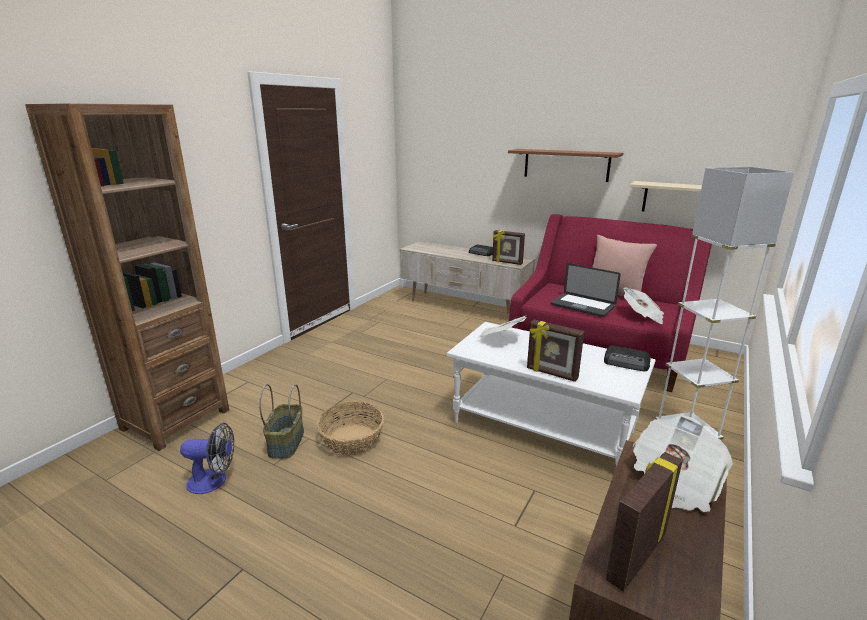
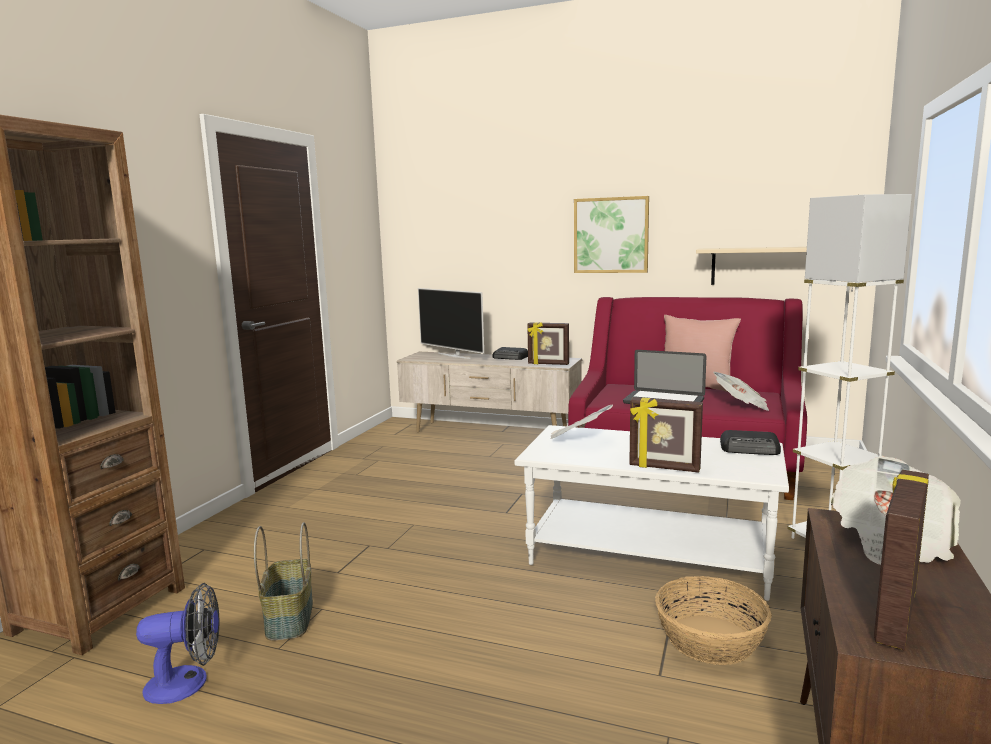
camera: 10 degrees left, 10 degrees down
basket [316,402,384,456] -> basket moved to [655,576,772,665]
brown shelf [508,149,623,182] -> picture [574,196,649,273]
none -> television [418,288,484,359]

